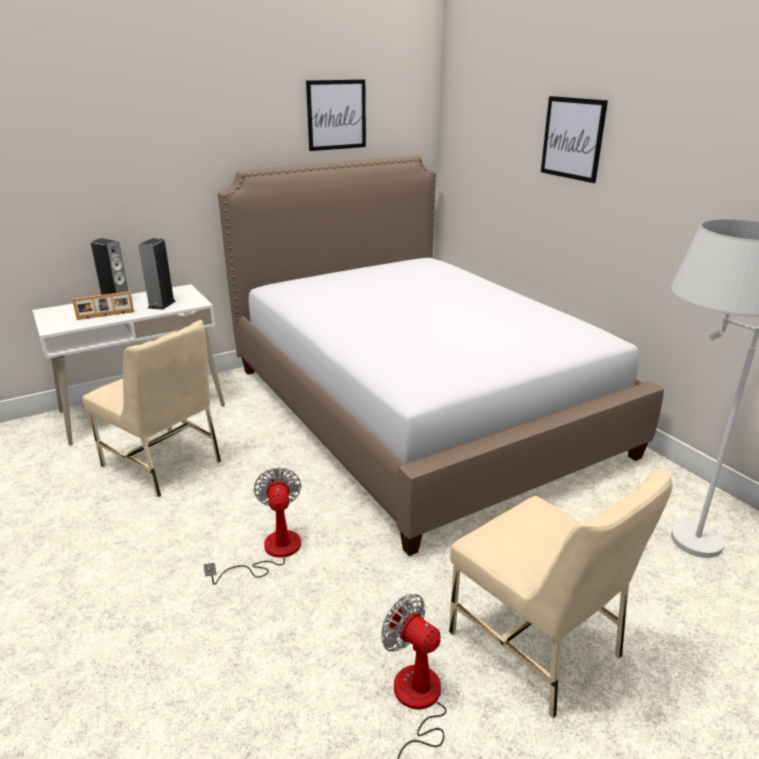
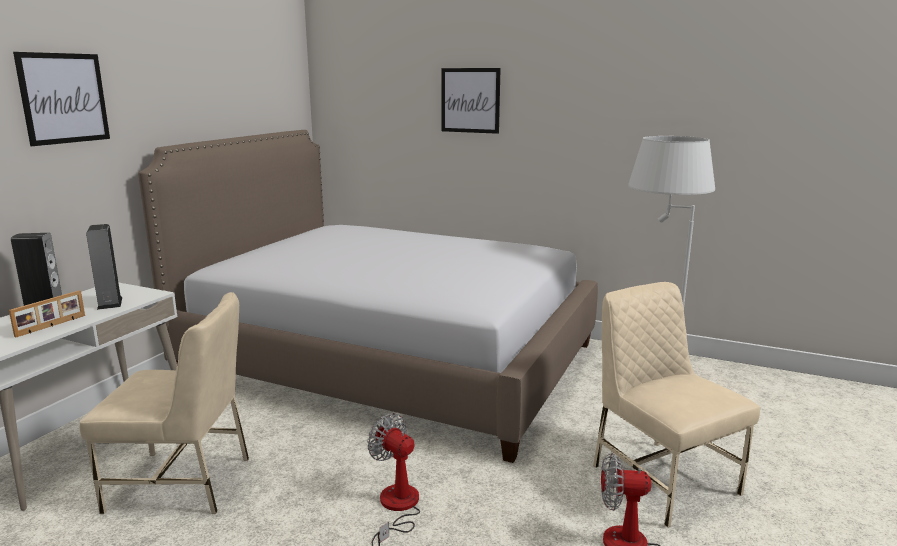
camera: 35 degrees left, 10 degrees down
picture [306,79,366,151] -> picture moved to [13,52,110,146]
beige chair [449,469,673,718] -> beige chair turned 135 degrees counterclockwise [593,282,760,528]

